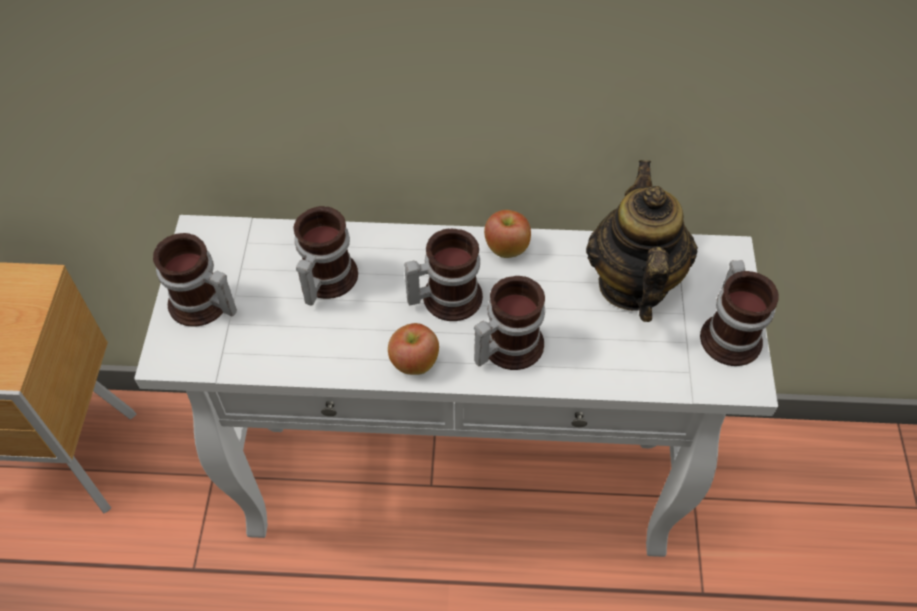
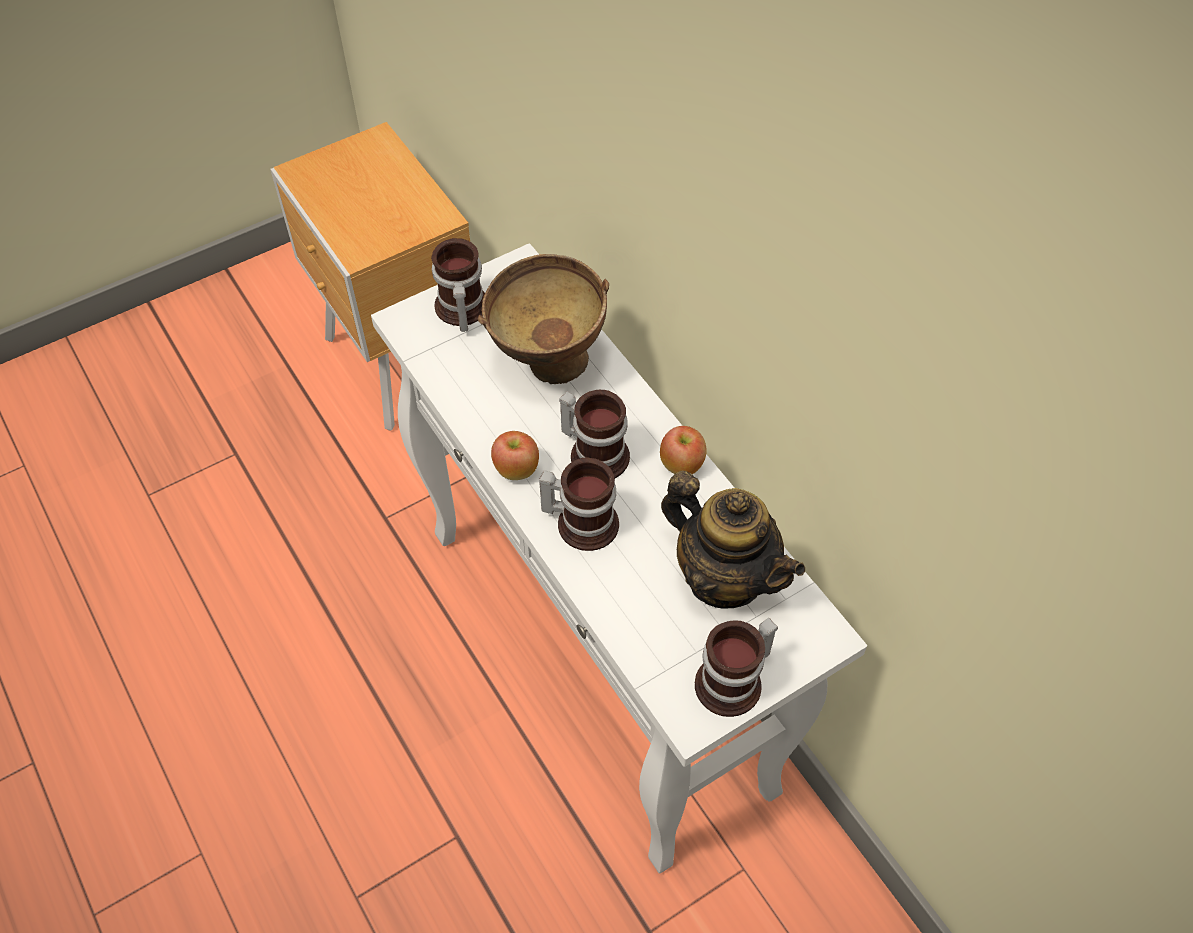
camera: 55 degrees right, 0 degrees up
mug [294,206,358,306] -> brown bowl [477,254,609,385]
teapot [586,160,698,322] -> teapot turned 75 degrees clockwise [661,471,805,609]

